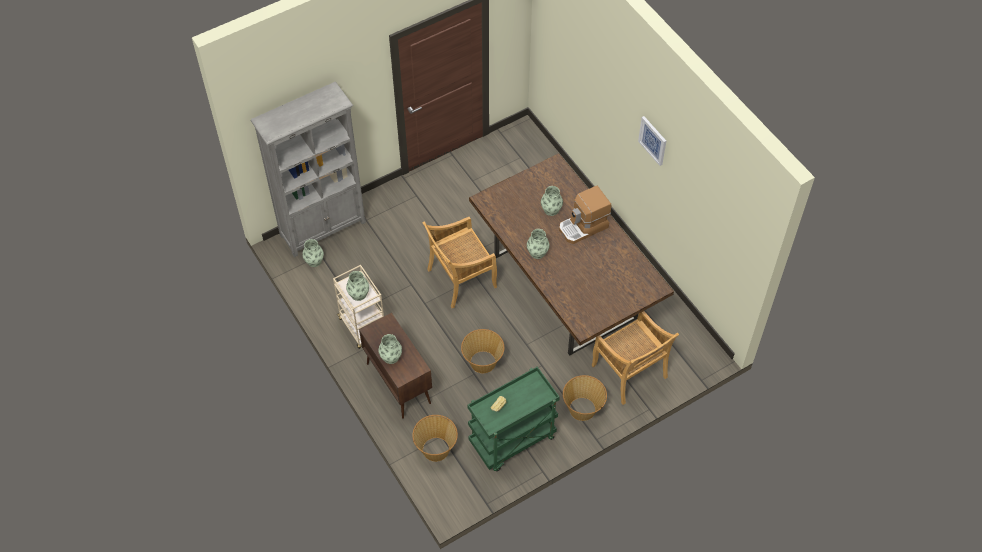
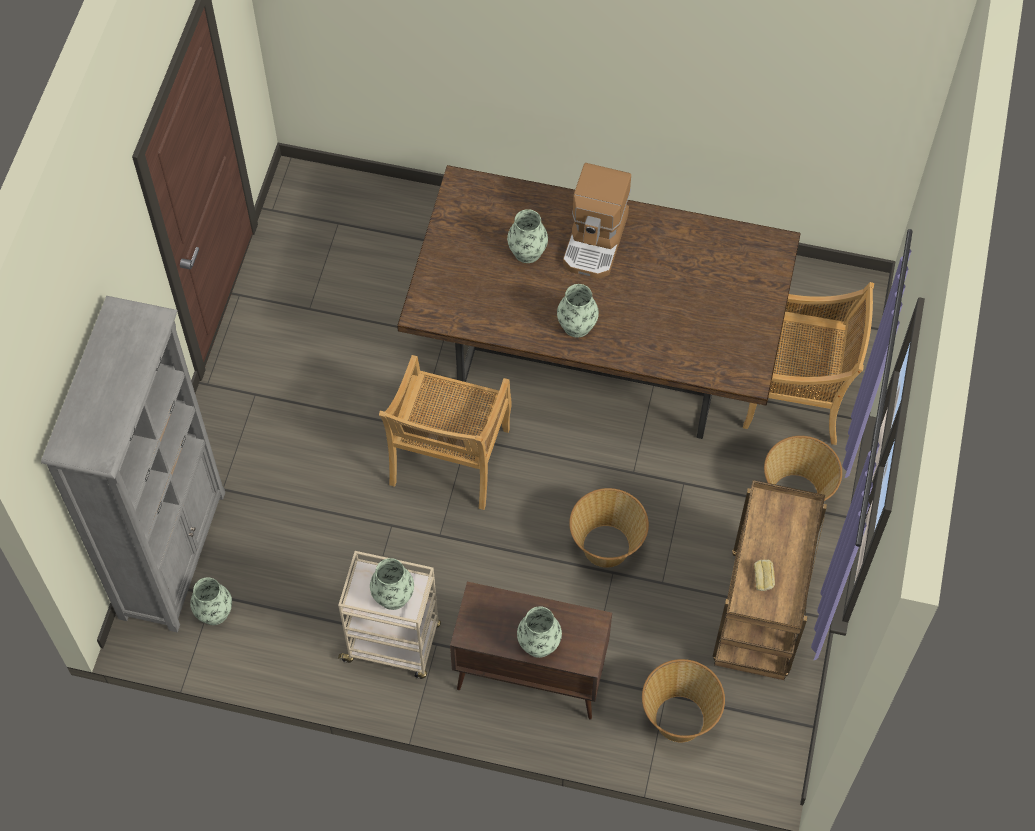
camera: 45 degrees left, 5 degrees up
green cart [468,367,560,471] -> brown cart [712,480,827,680]
picture [638,116,666,166] -> none

